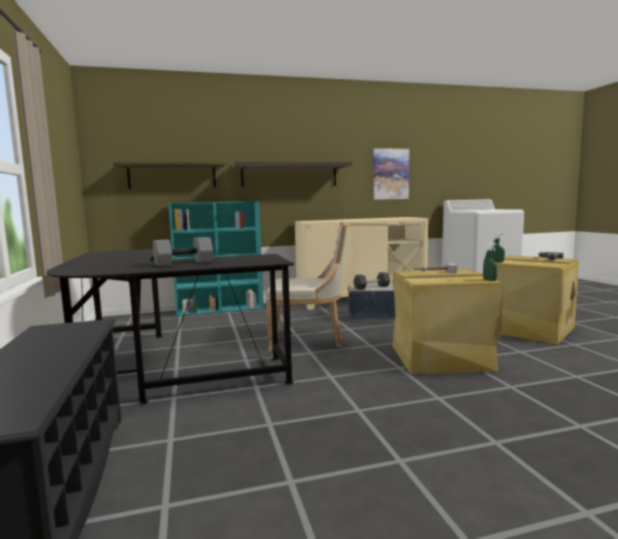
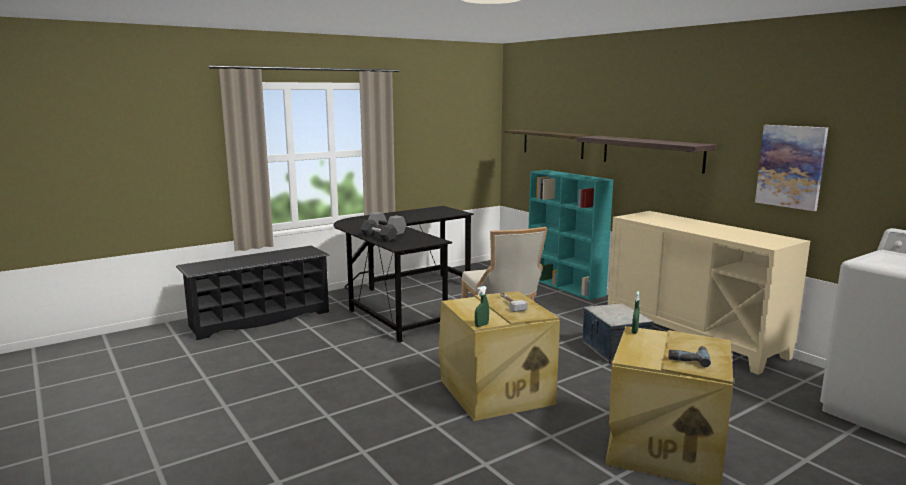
camera: 70 degrees right, 5 degrees up
black dumbbell [353,272,390,290] -> black dumbbell moved to [360,220,398,242]

